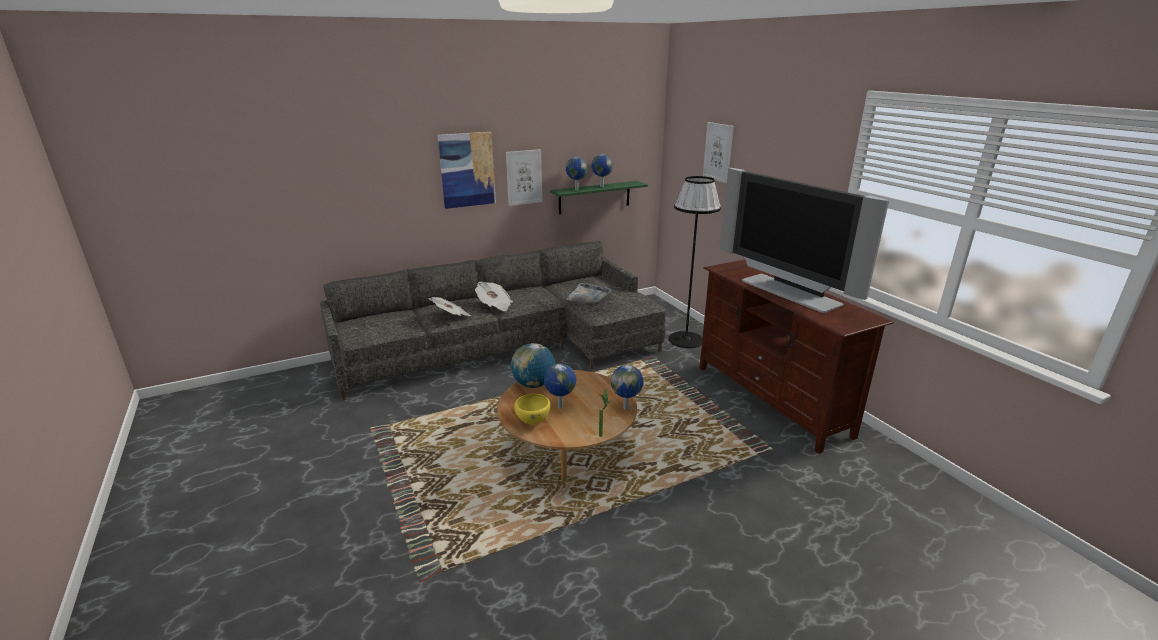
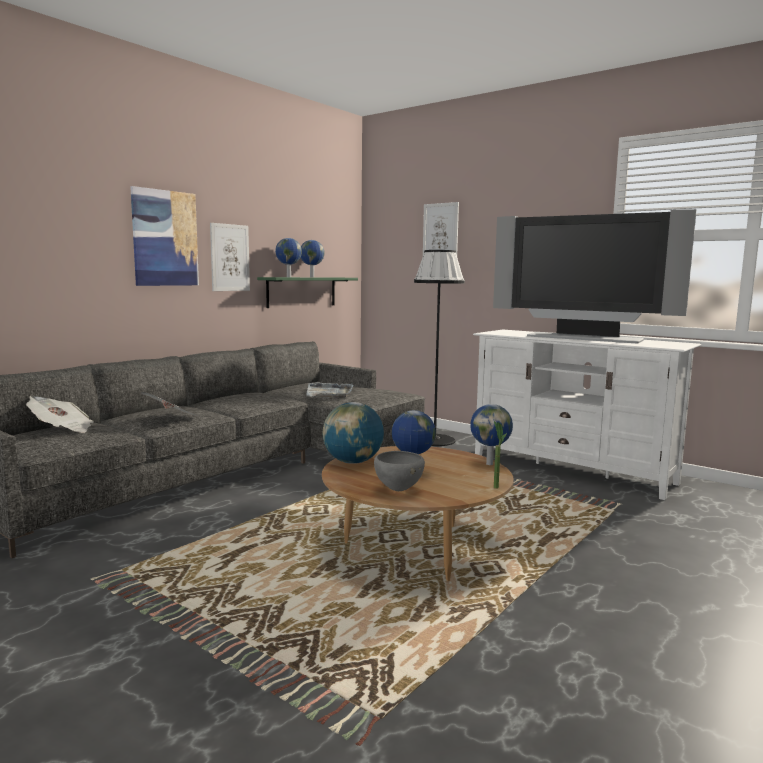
camera: 25 degrees left, 15 degrees down
newspaper [475,281,513,311] -> newspaper moved to [26,396,94,433]
yellow bowl [514,394,550,425] -> grey bowl [374,451,425,491]
brown tv stand [699,259,894,454] -> white tv stand [473,330,701,500]

